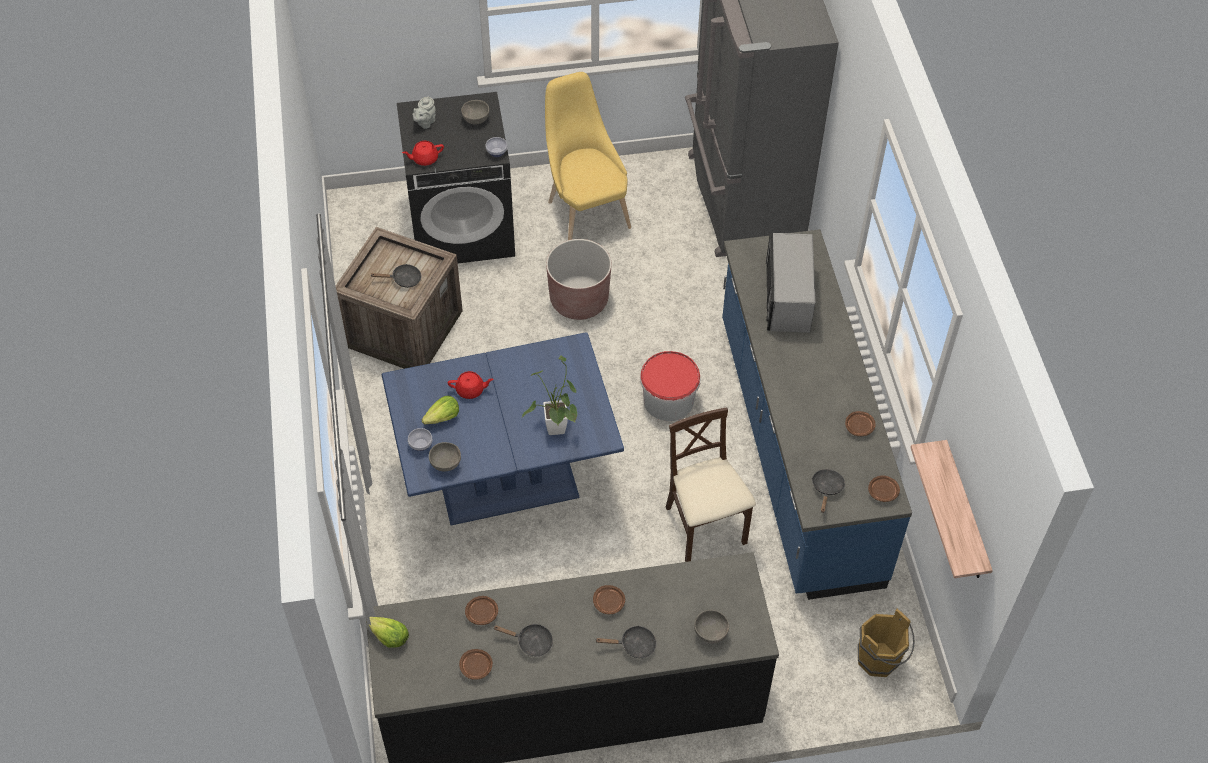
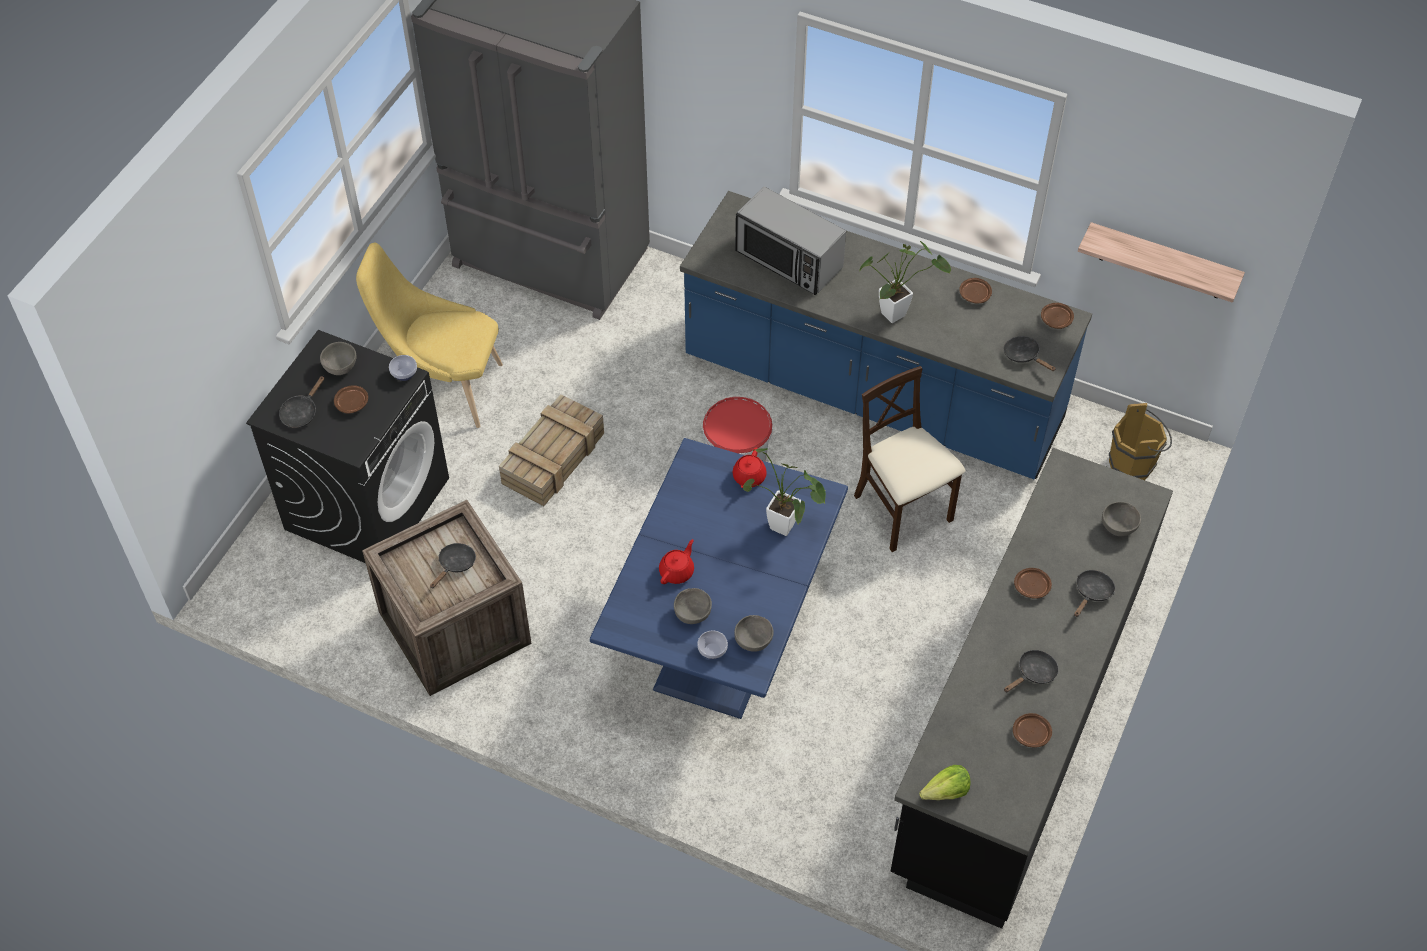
camera: 55 degrees left, 0 degrees up
red teapot [402,141,444,166] -> red teapot moved to [732,448,767,488]
grey teapot [412,96,436,129] -> black frying pan [279,376,325,428]
lettuce [421,396,459,425] -> grey bowl [674,588,712,624]
brown plate [465,596,498,625] -> brown plate moved to [334,385,368,414]
brown planter [546,239,612,320] -> crate [499,394,604,506]
beige chair [666,408,756,562] -> beige chair turned 45 degrees clockwise [854,366,965,552]
none -> potted plant [859,241,951,323]

